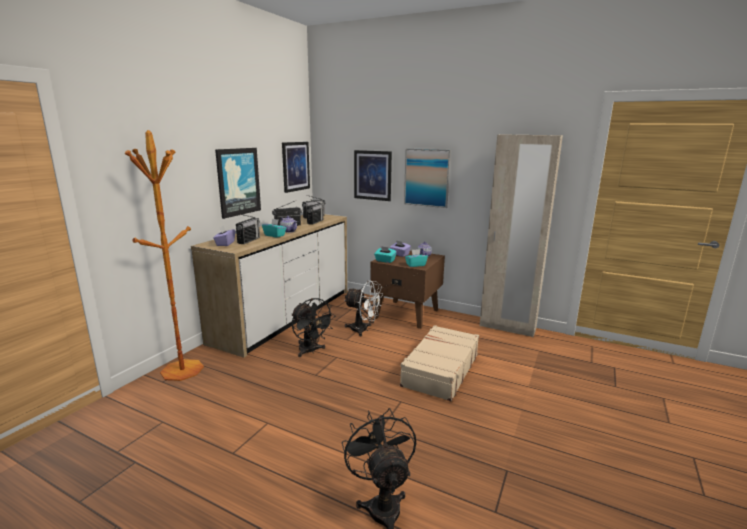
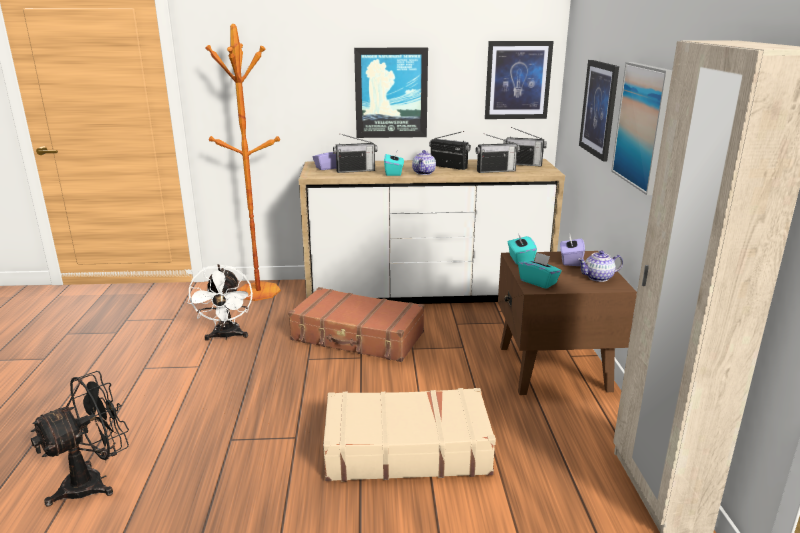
camera: 60 degrees right, 5 degrees up
black fan [291,298,335,357] -> brown suitcase [288,287,424,362]
white fan [344,281,383,336] -> white fan moved to [188,264,253,341]

